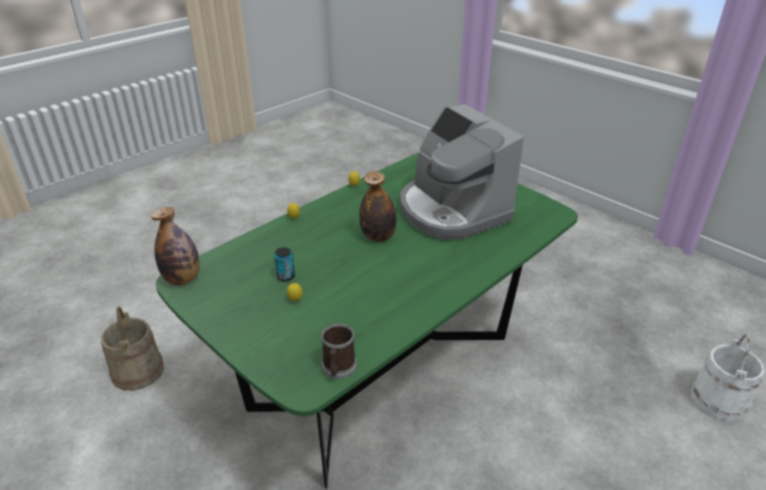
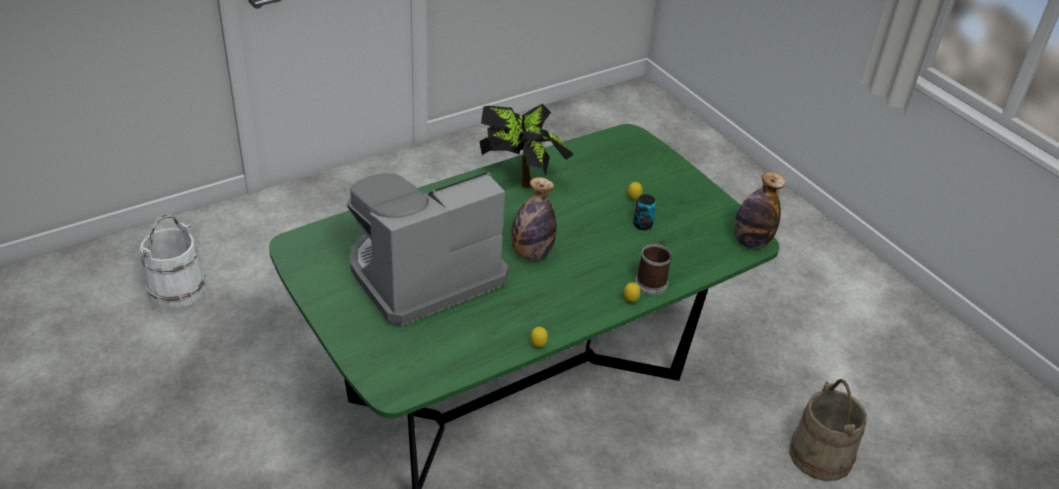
camera: 170 degrees left, 5 degrees up
mug [321,324,357,379] -> mug moved to [635,241,672,295]
coffee machine [400,104,524,240] -> coffee machine turned 105 degrees counterclockwise [347,172,509,326]
none -> potted plant [479,104,574,189]

